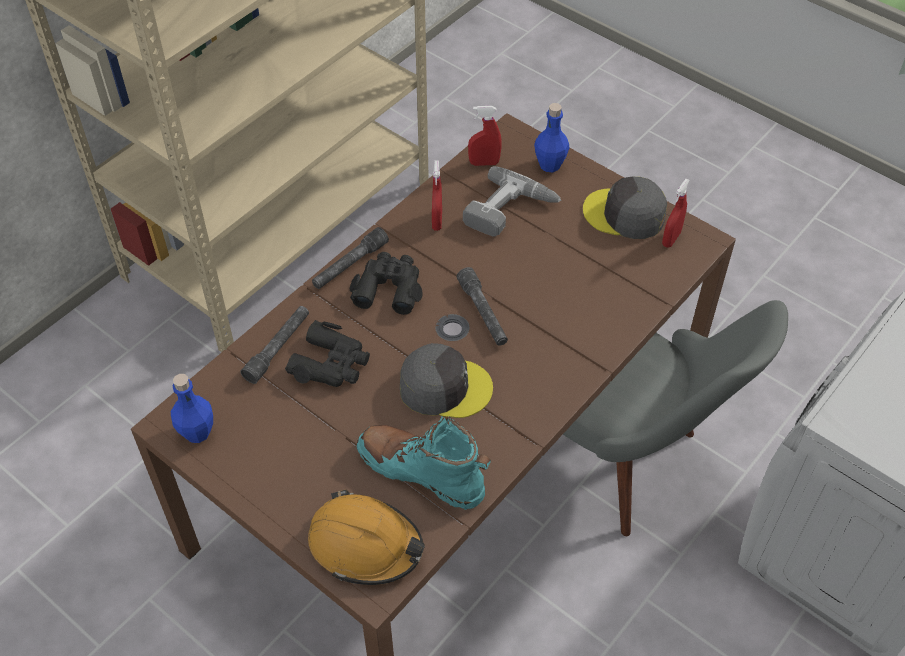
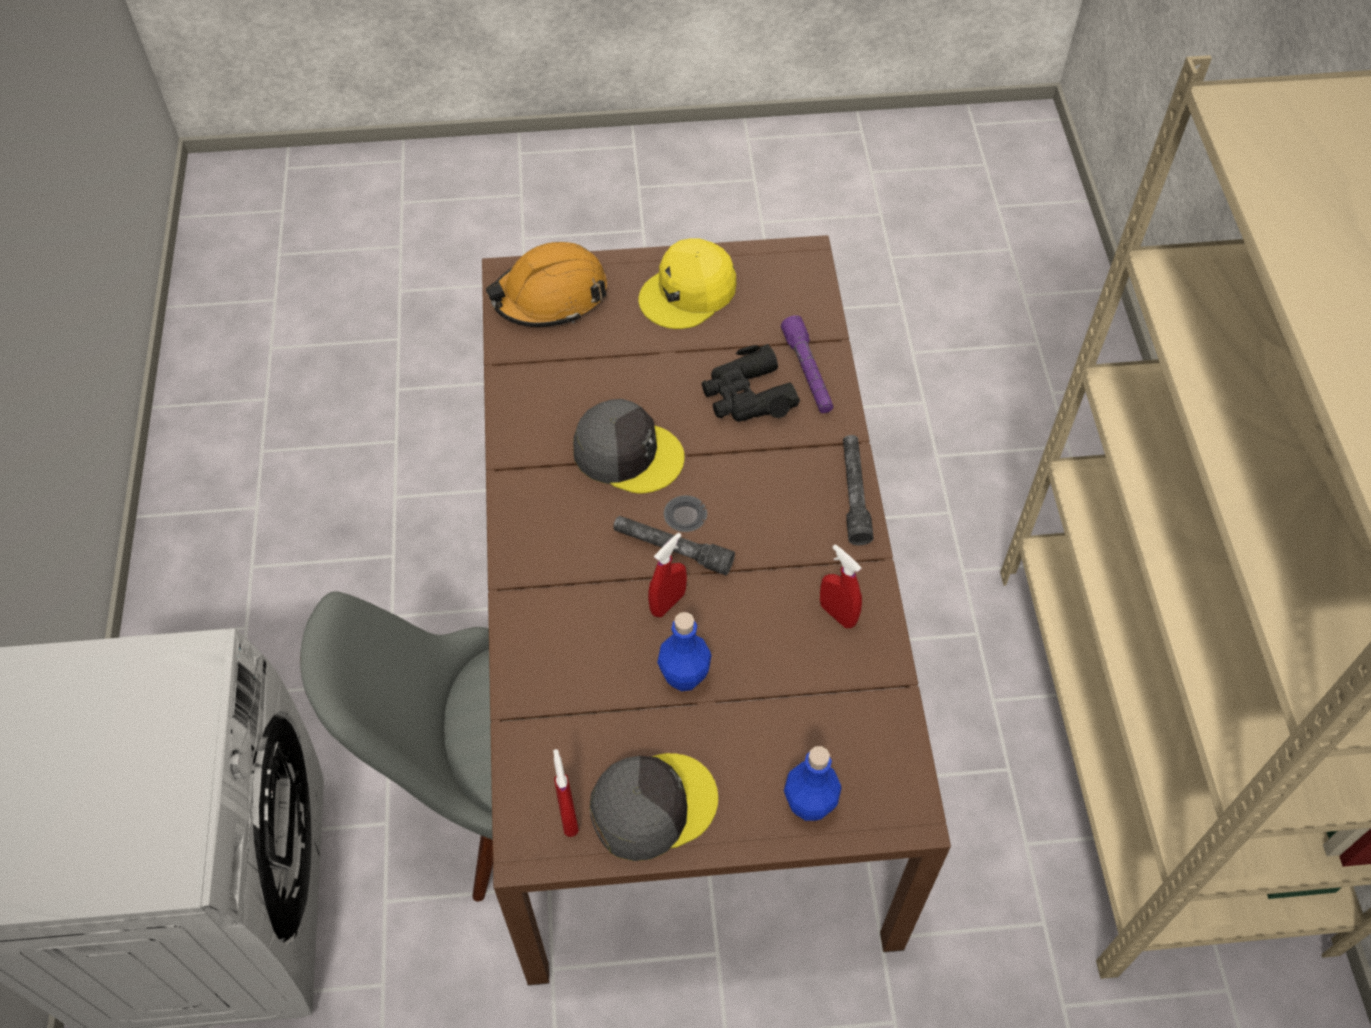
camera: 135 degrees right, 5 degrees up
blue bottle [171,374,213,443] -> blue bottle moved to [657,612,712,691]
grey flashlight [240,306,309,384] -> purple flashlight [781,315,834,413]
black binoculars [350,252,423,315] -> none
turquoise boot [357,416,491,510] -> none
grey cap [400,343,493,418] -> grey cap turned 120 degrees counterclockwise [573,399,684,493]
power drill [463,166,561,237] -> none
red spray bottle [468,106,502,166] -> red spray bottle moved to [648,533,687,617]
none -> yellow cap [639,239,736,329]

